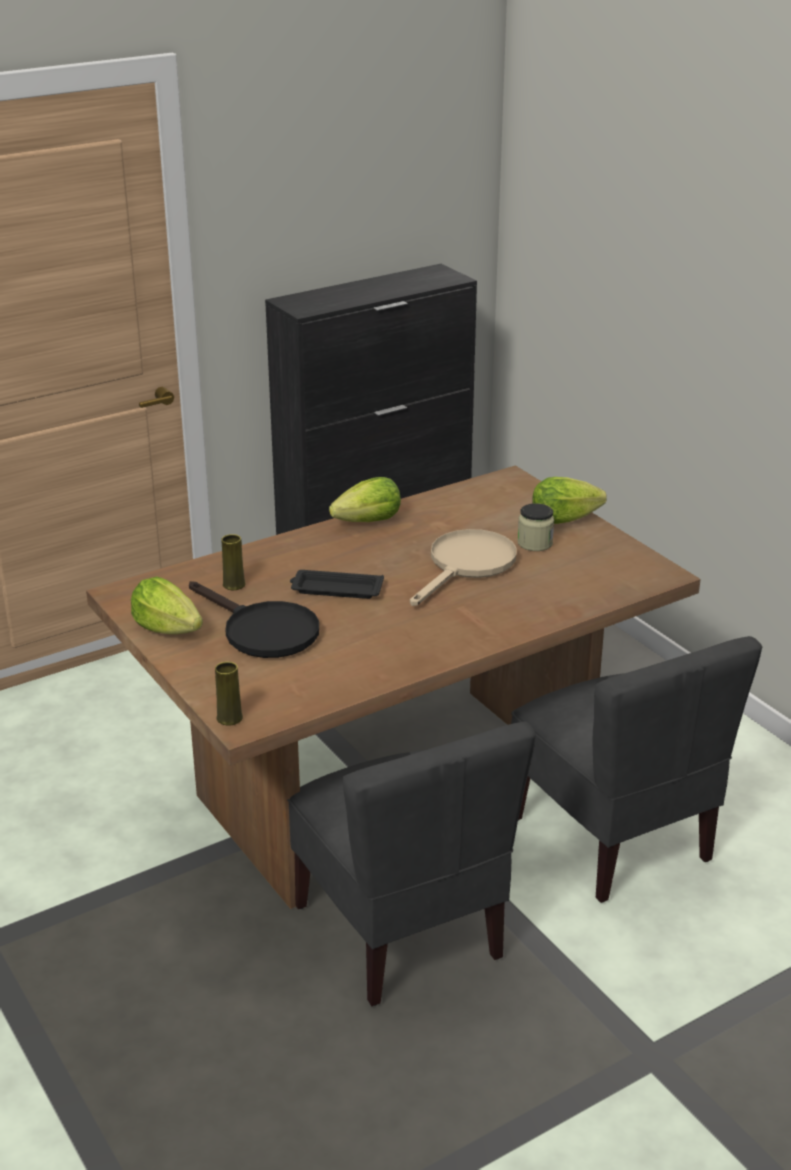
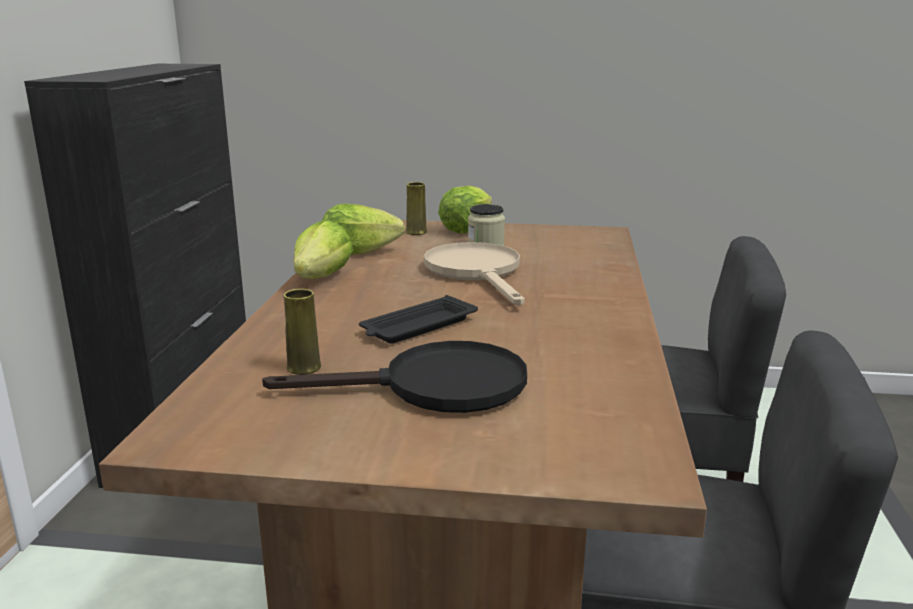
camera: 50 degrees left, 10 degrees down
lettuce [131,577,203,634] -> lettuce moved to [323,204,405,255]
yellow vase [215,662,243,726] -> yellow vase moved to [406,182,427,235]

